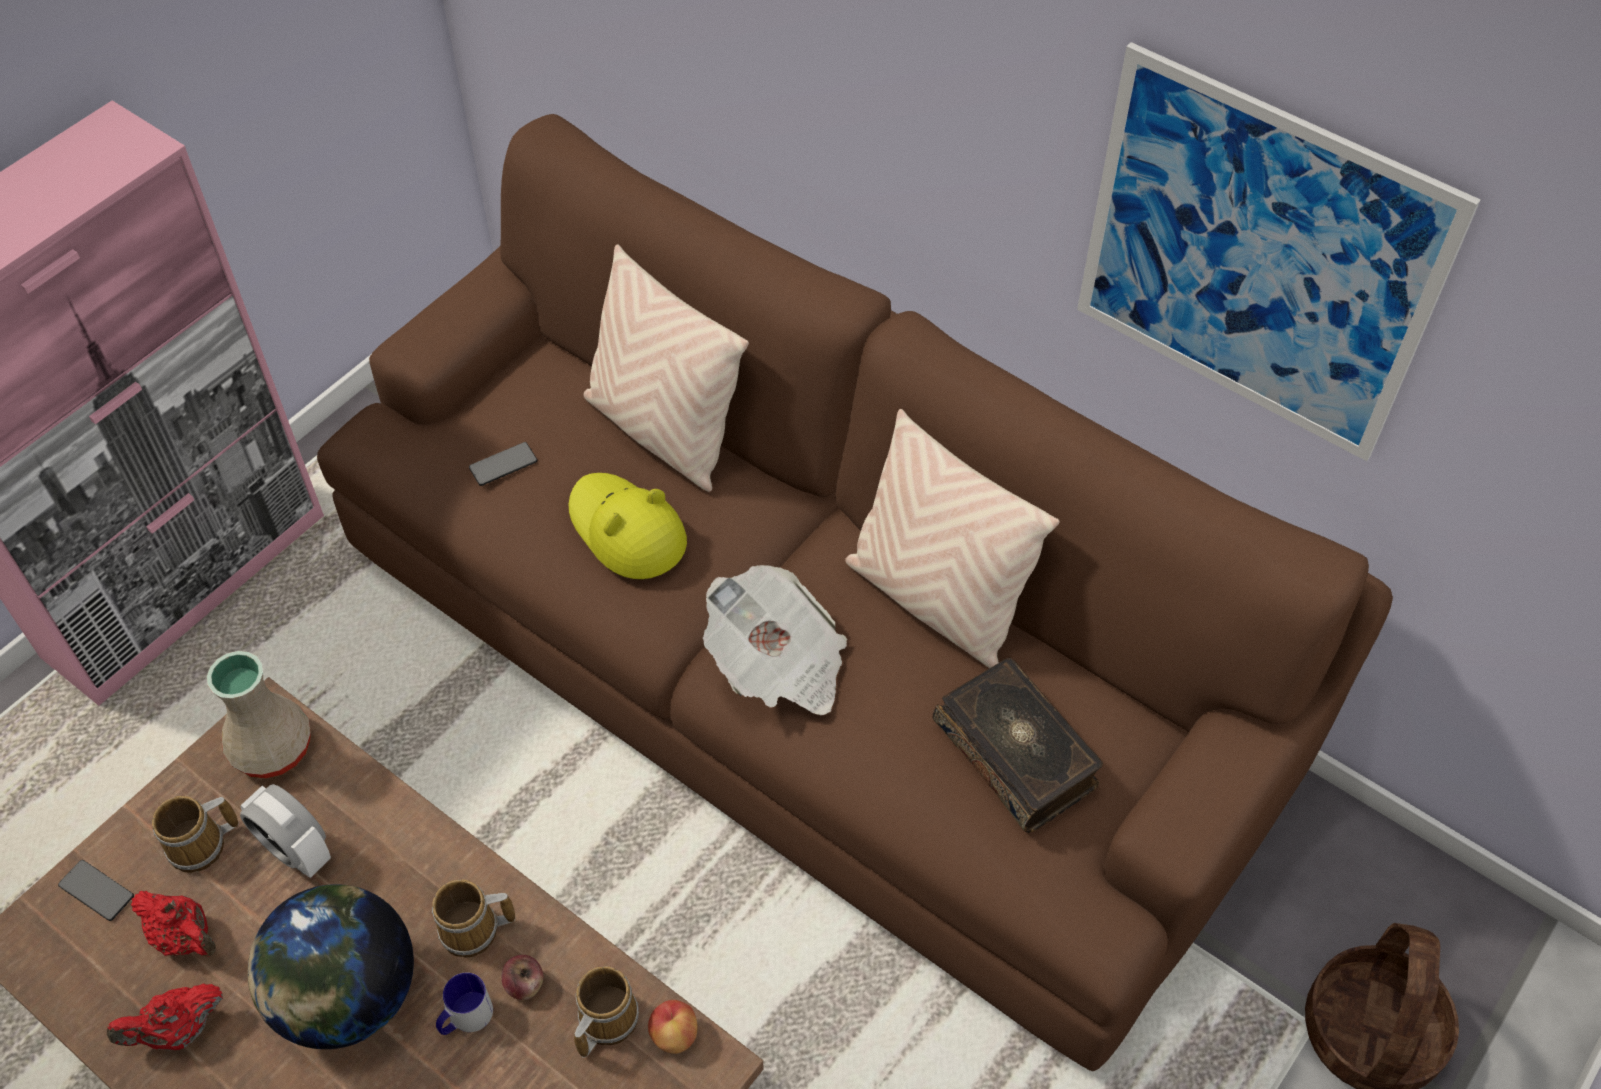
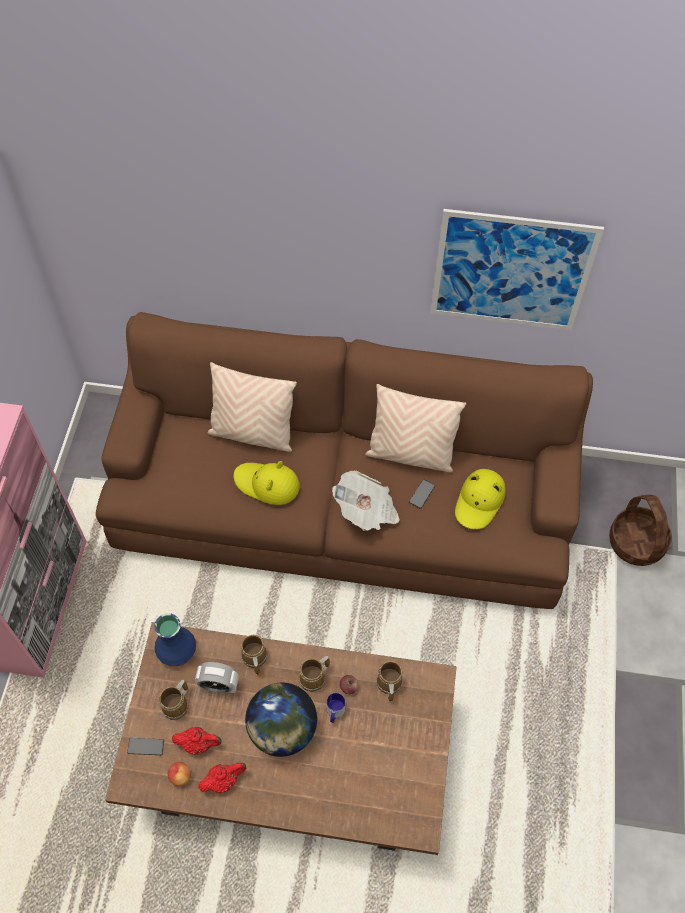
camera: 30 degrees left, 5 degrees up
red teapot [107,983,223,1050] -> red teapot turned 150 degrees counterclockwise [198,762,246,793]
beige vase [207,651,311,779] -> blue vase [154,613,196,667]
phone [469,442,537,486] -> phone moved to [409,479,435,509]
apple [648,1000,697,1054] -> apple moved to [168,762,191,786]
book [933,658,1103,833] -> yellow hat [455,469,506,529]
none -> mug [241,635,267,675]

